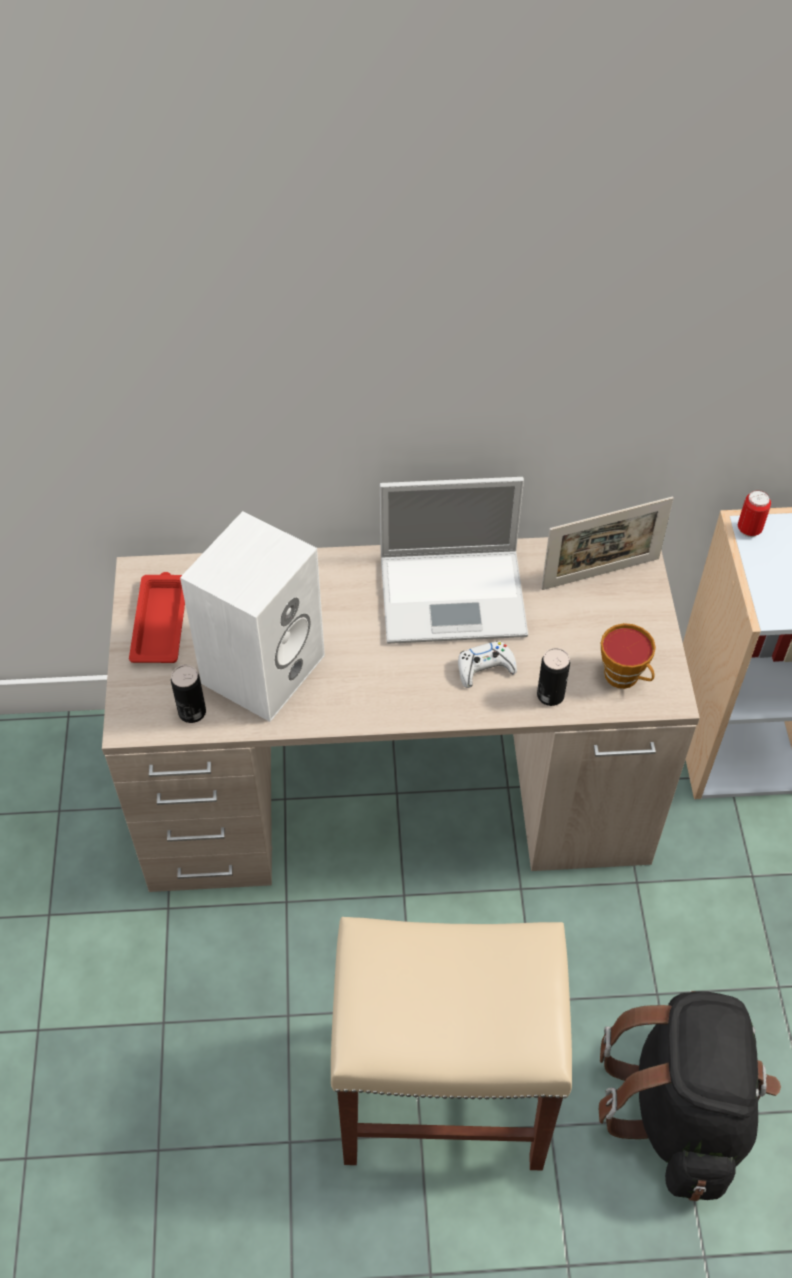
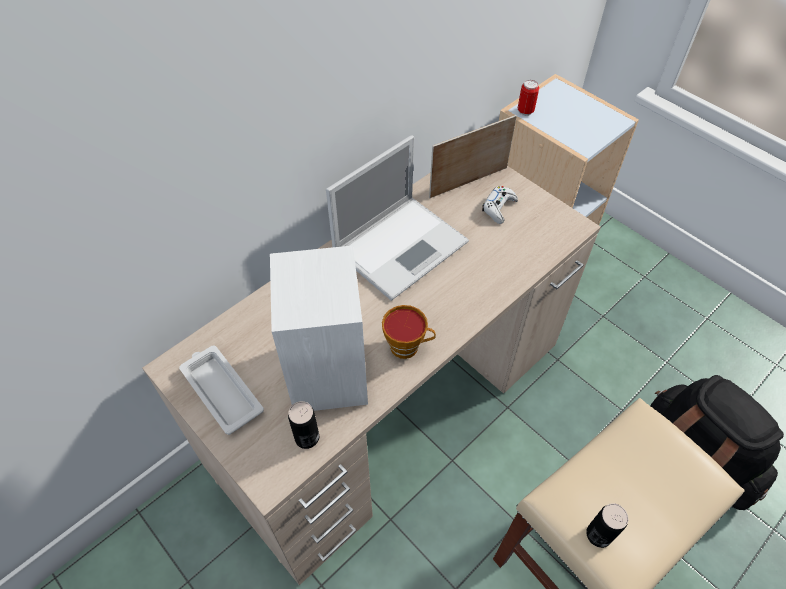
camera: 40 degrees left, 0 degrees up
red tray [129,572,185,663] -> white tray [179,345,264,435]
white game controller [458,641,517,688] -> white game controller moved to [482,186,518,224]
can [537,648,570,706] -> can moved to [586,503,628,548]
picture frame [541,496,674,590] -> picture frame turned 150 degrees counterclockwise [429,115,517,198]
cup [601,623,656,689] -> cup moved to [382,305,436,359]

